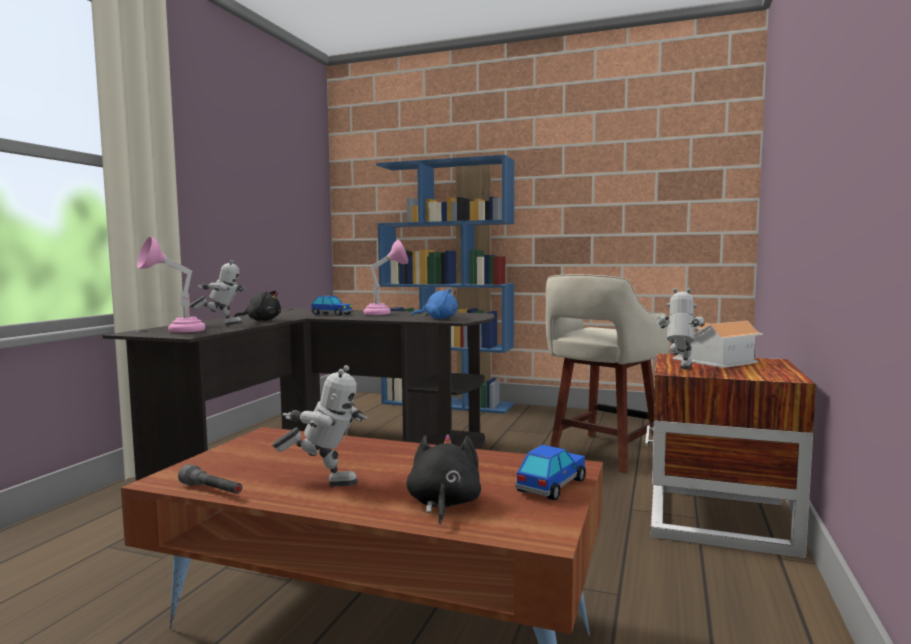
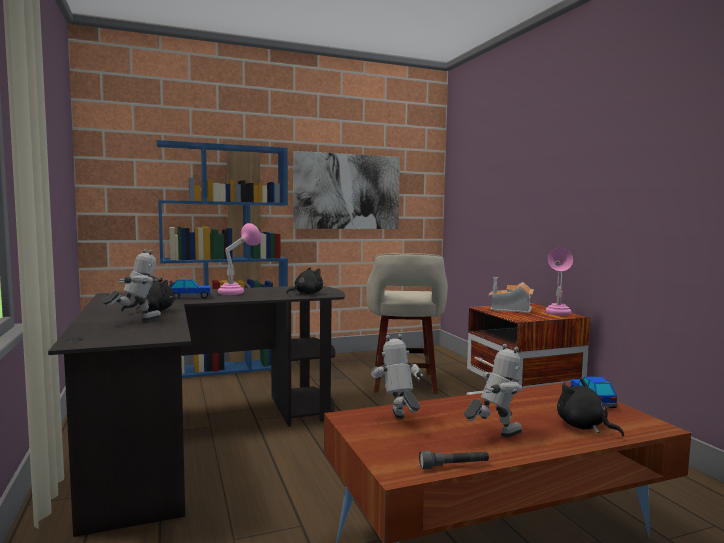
camera: 40 degrees left, 0 degrees up
pink table lamp [137,237,205,333] -> pink table lamp moved to [545,248,573,316]
blue plush toy [411,289,458,319] -> black plush toy [286,267,323,294]
toy robot [656,288,705,369] -> toy robot moved to [371,334,423,419]
none -> picture [293,151,400,229]

